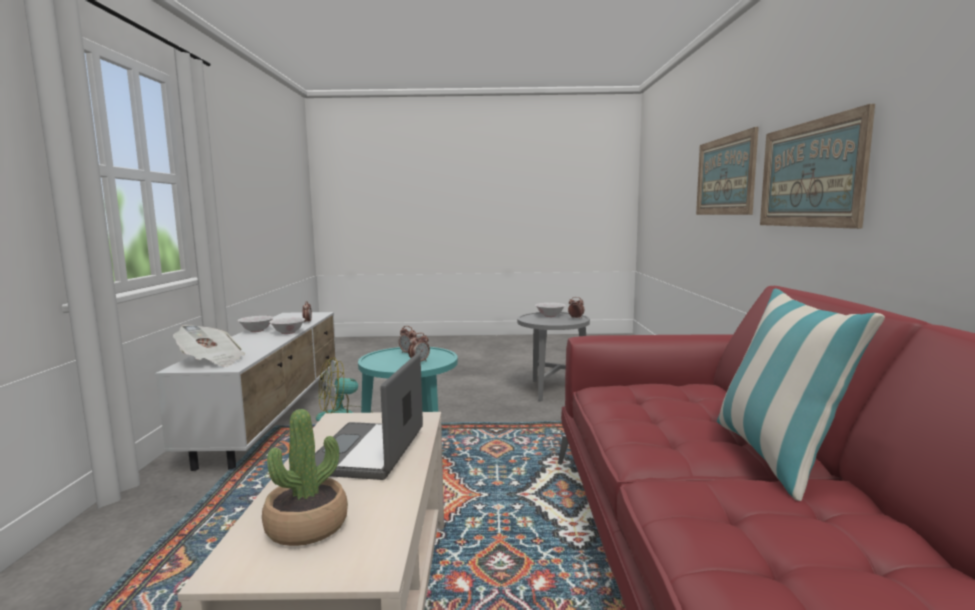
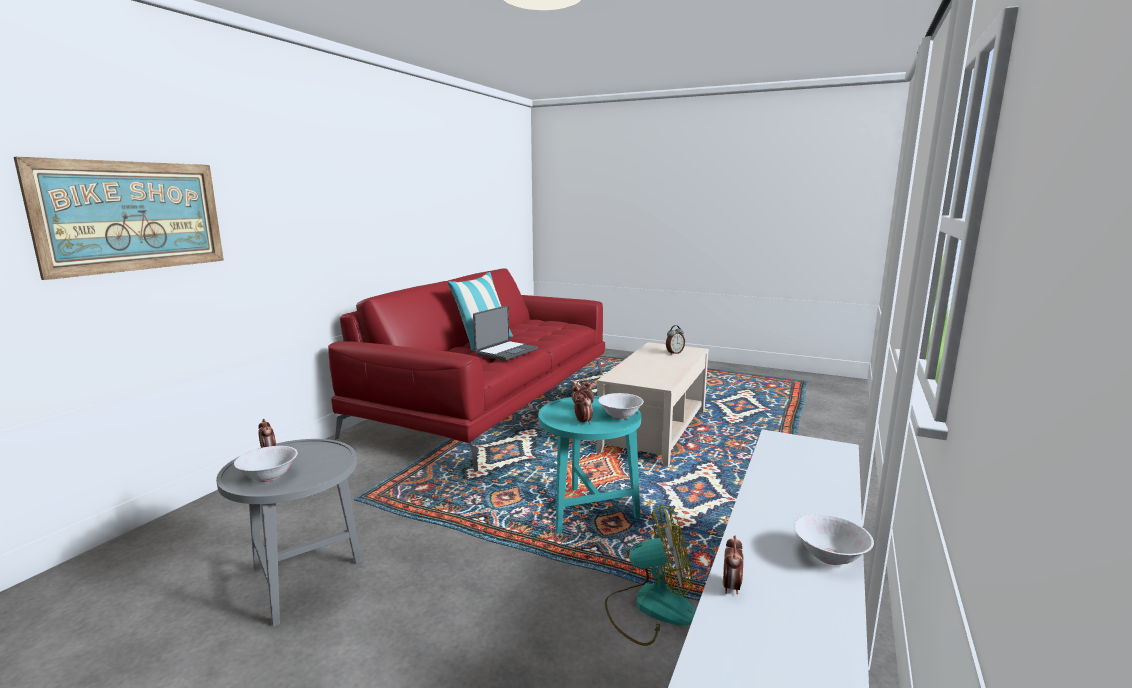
camera: 155 degrees left, 5 degrees up
newspaper [173,325,246,367] -> none
potted plant [262,409,348,546] -> alarm clock [666,325,685,354]
white bowl [269,317,305,334] -> white bowl moved to [598,393,644,419]
laptop [315,354,423,480] -> laptop moved to [473,305,538,361]
picture [760,104,875,229] -> none

